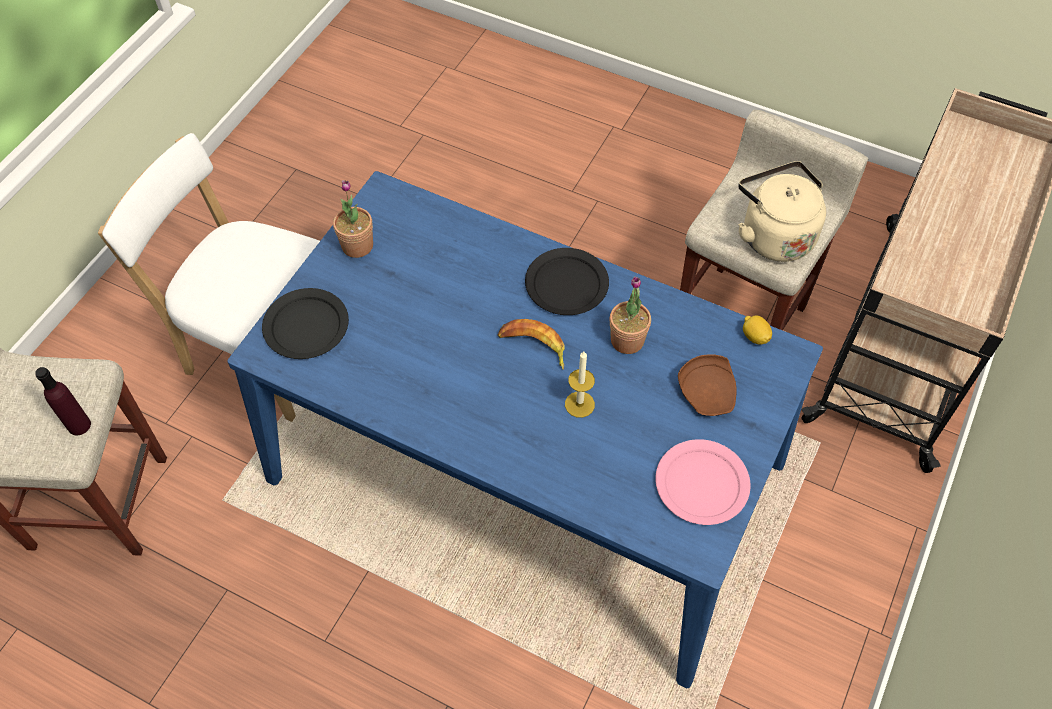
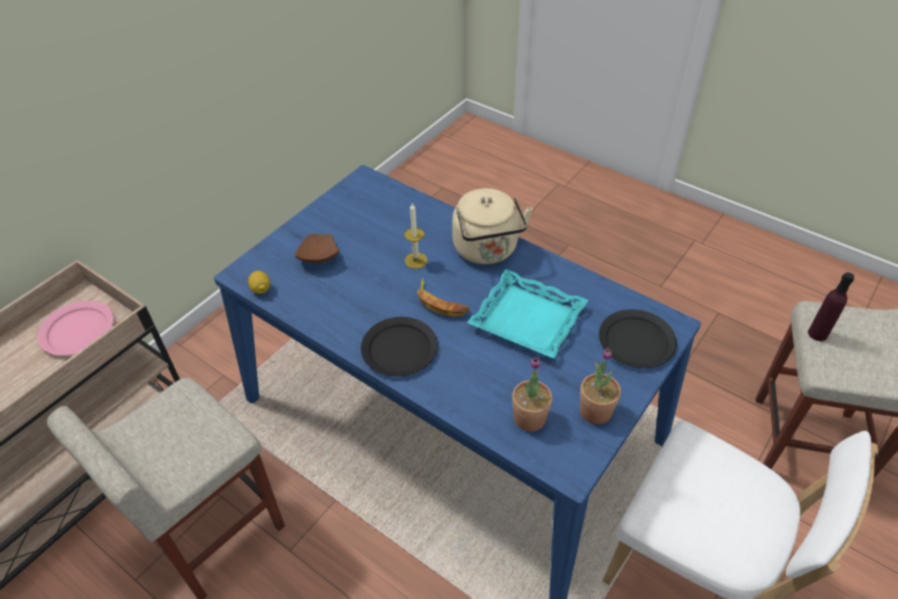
camera: 170 degrees left, 10 degrees down
potted plant [610,276,651,354] -> potted plant moved to [512,357,552,432]
pink plate [655,439,751,525] -> pink plate moved to [37,301,114,356]
beige kettle [738,161,826,262] -> beige kettle moved to [452,188,533,264]
none -> turquoise tray [467,269,588,359]

